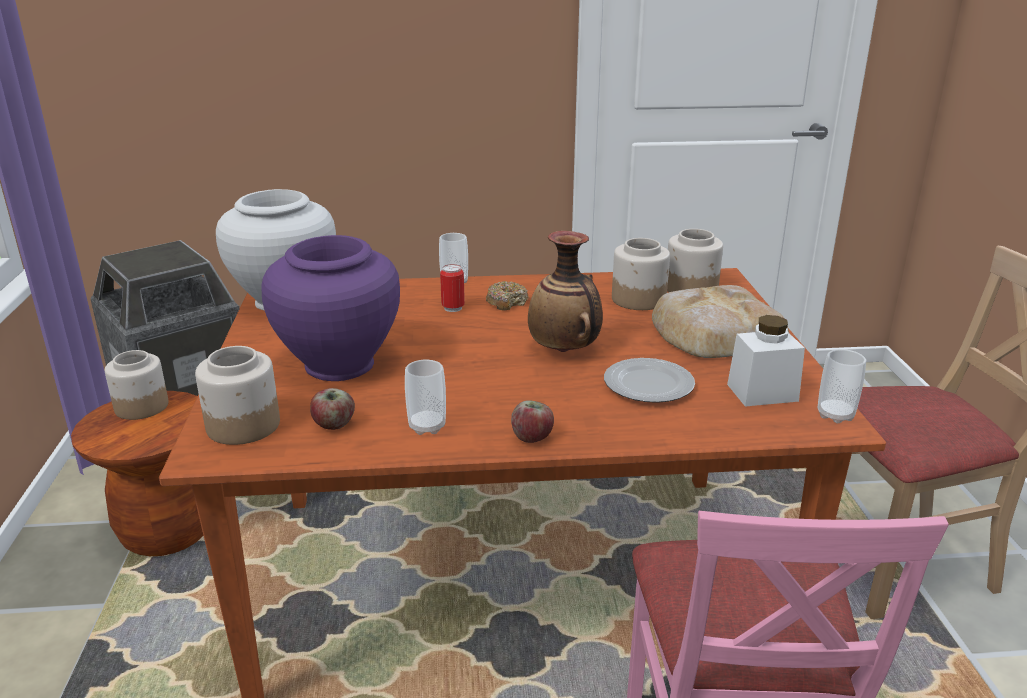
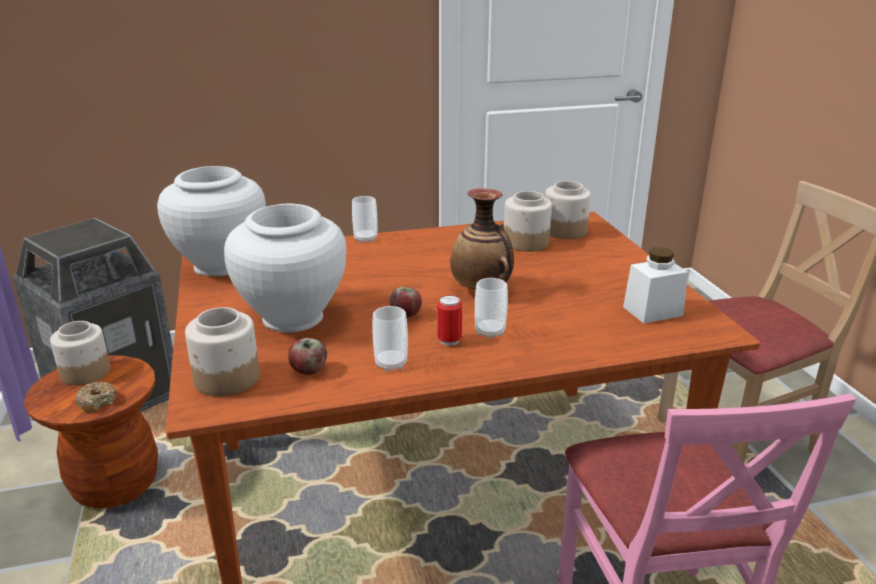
camera: 10 degrees left, 0 degrees up
purple vase [261,235,400,381] -> white vase [224,204,346,333]
can [440,264,465,312] -> can moved to [437,295,462,346]
donut [486,281,528,310] -> donut moved to [76,382,117,413]
apple [511,400,554,443] -> apple moved to [390,287,422,318]
plate [604,358,695,403] -> none
bread [652,285,789,358] -> none
cup [817,349,866,423] -> cup moved to [475,278,508,339]

